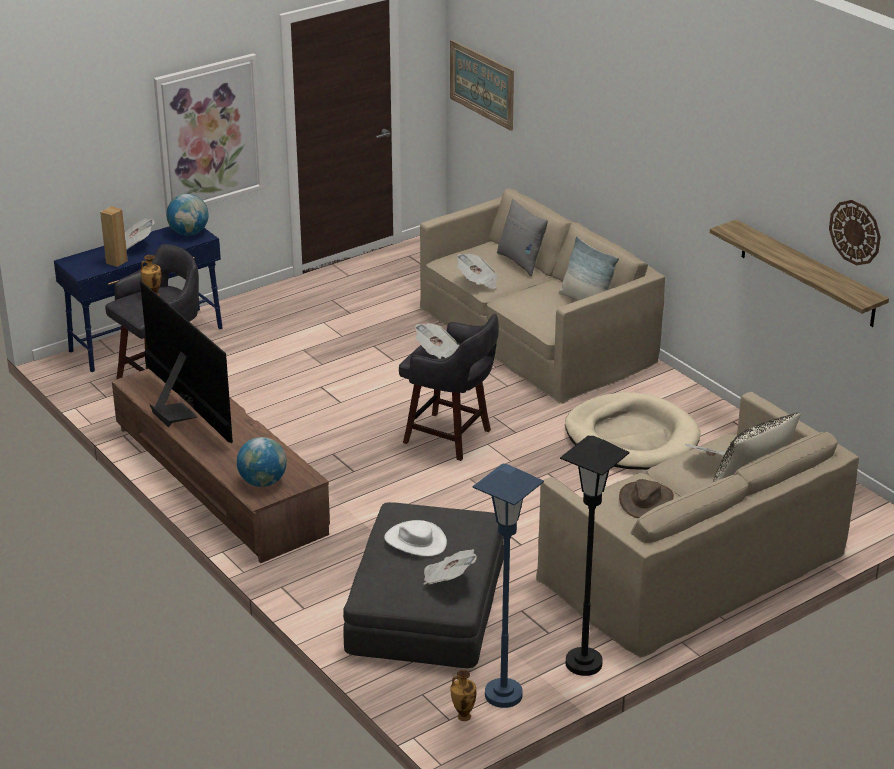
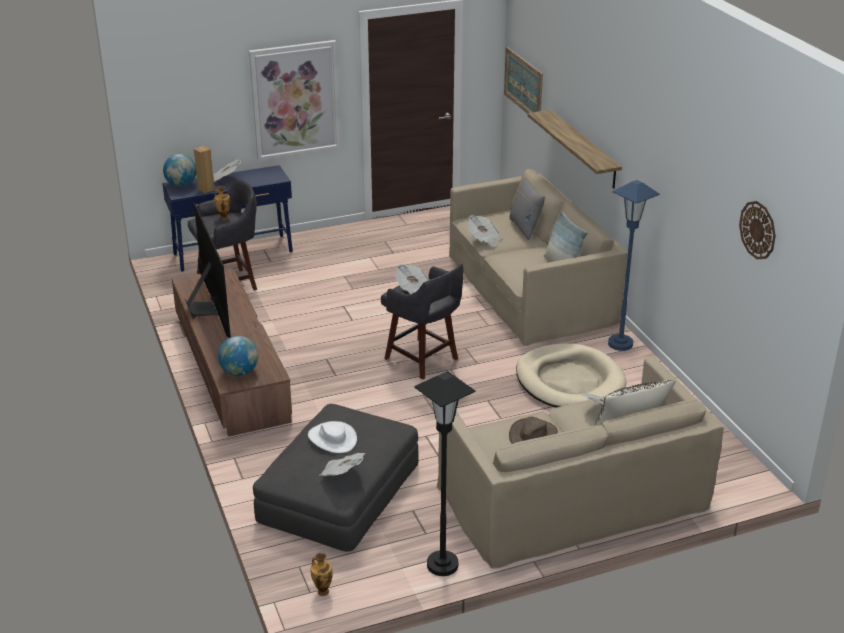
camera: 15 degrees right, 0 degrees up
globe [166,194,209,236] -> globe moved to [163,154,196,187]
blue floor lamp [472,463,544,708] -> blue floor lamp moved to [608,180,660,351]
shelf [710,219,889,327] -> shelf moved to [528,110,622,189]

